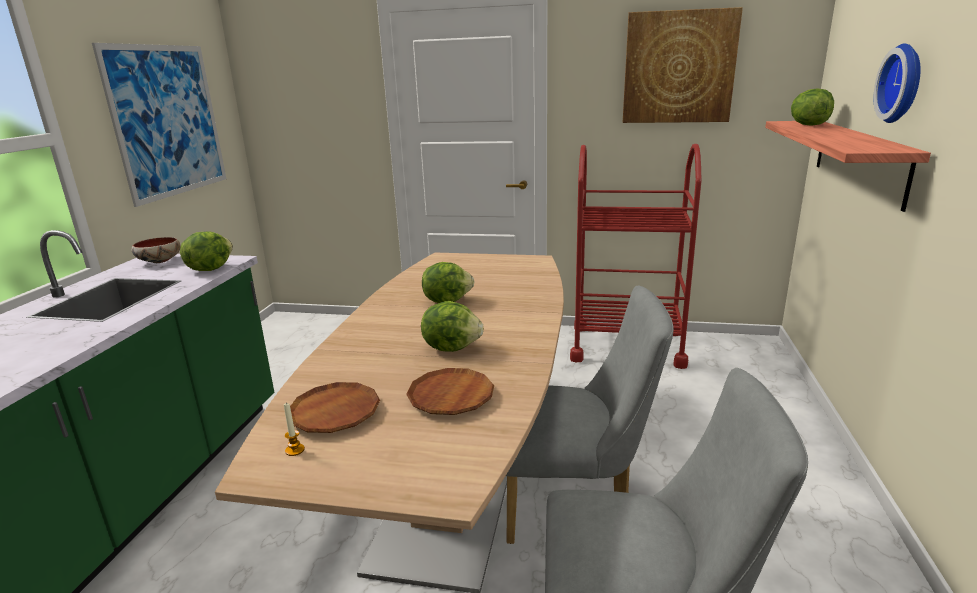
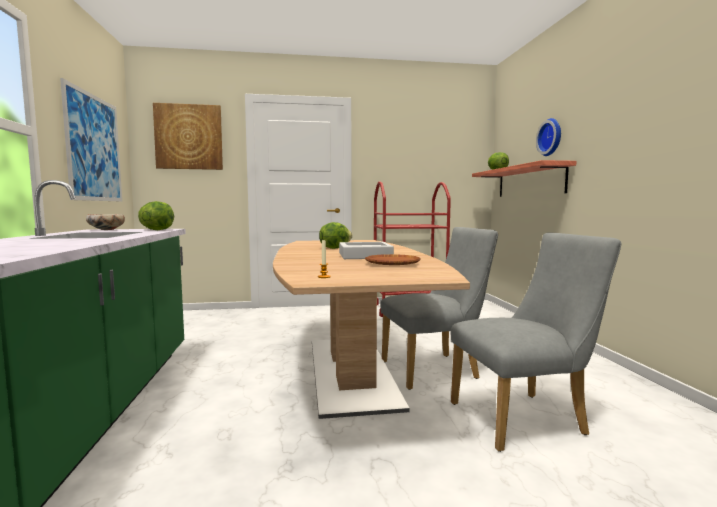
camera: 20 degrees left, 15 degrees down
brown plate [290,382,380,433] -> none
lettuce [421,301,484,352] -> grey tray [339,242,394,259]
picture [623,7,743,123] -> picture moved to [153,103,223,170]

